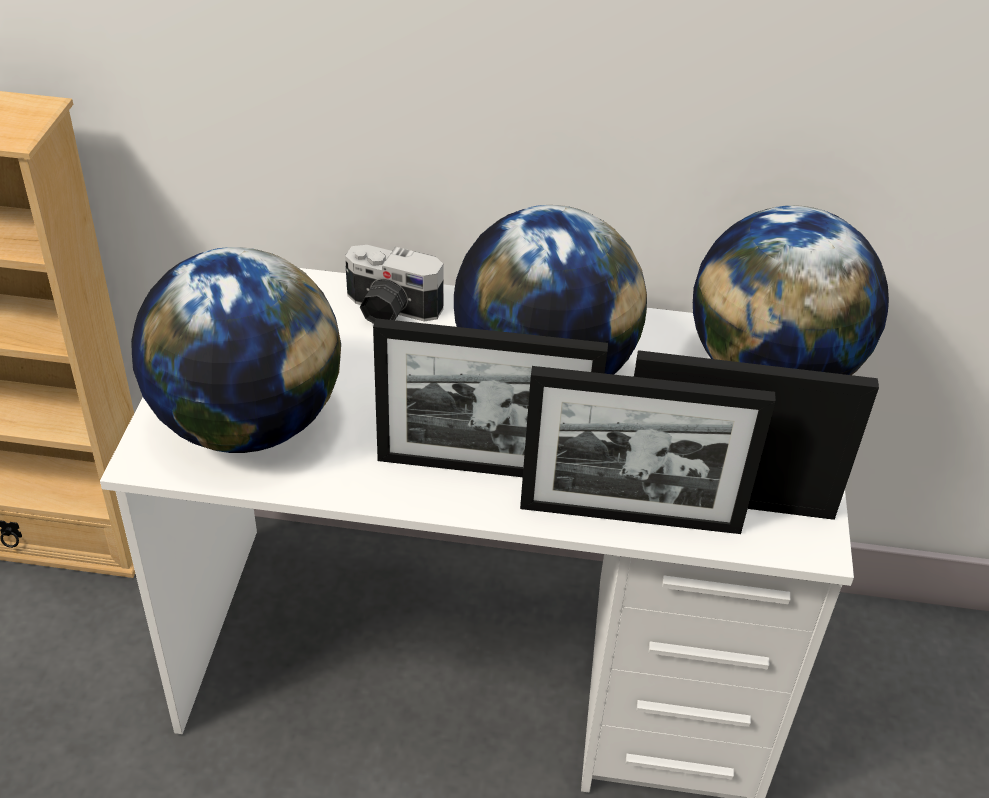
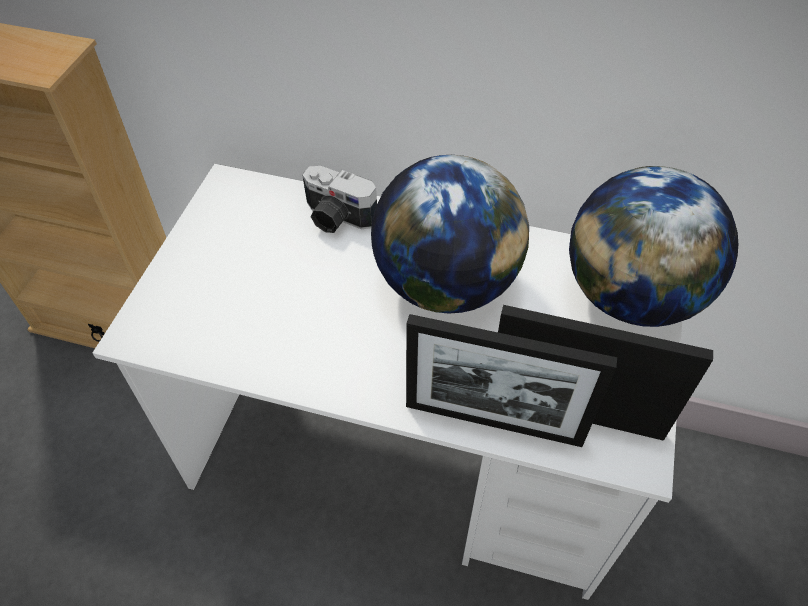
camera: 10 degrees right, 10 degrees up
globe [131,247,341,453] -> none
picture frame [373,318,608,477] -> none

